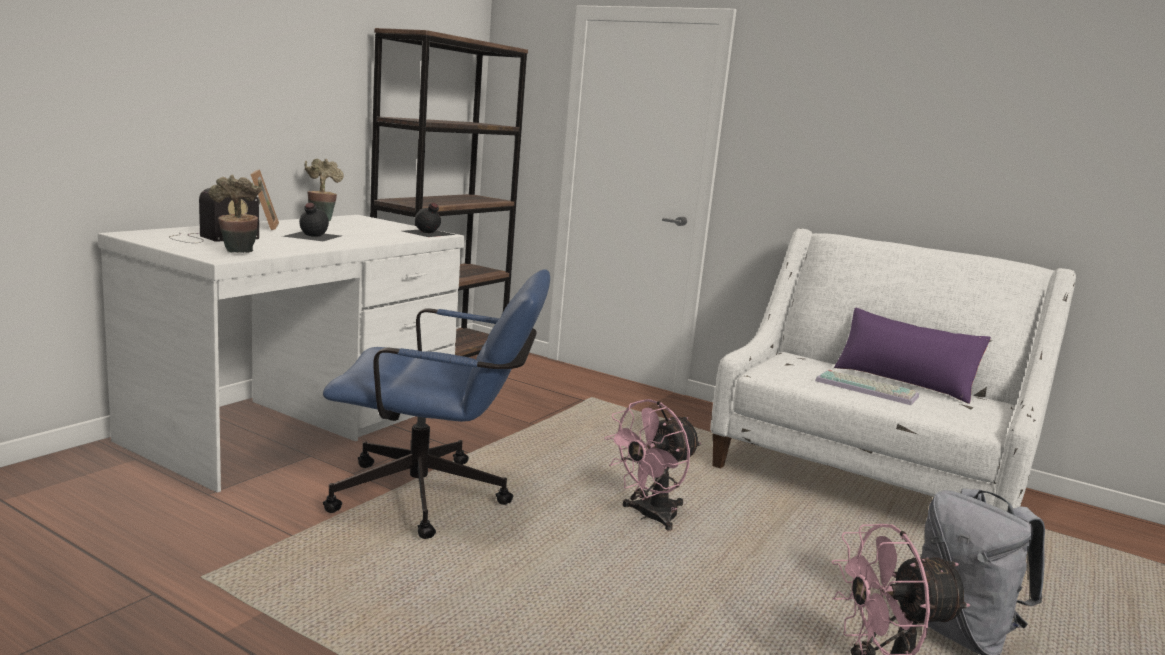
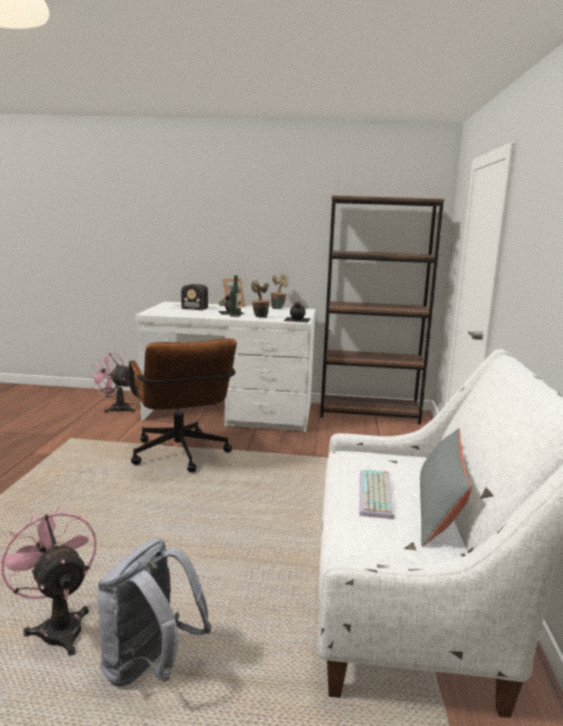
camera: 65 degrees right, 0 degrees up
potted plant [208,175,262,253] -> potted plant moved to [251,280,269,318]
blue office chair [323,269,550,539] -> brown office chair [129,338,237,472]
pink fan [604,399,701,531] -> pink fan moved to [89,353,136,413]
purple pillow [834,307,991,404] -> grey pillow [420,428,472,547]
none -> bottle [230,275,241,317]

